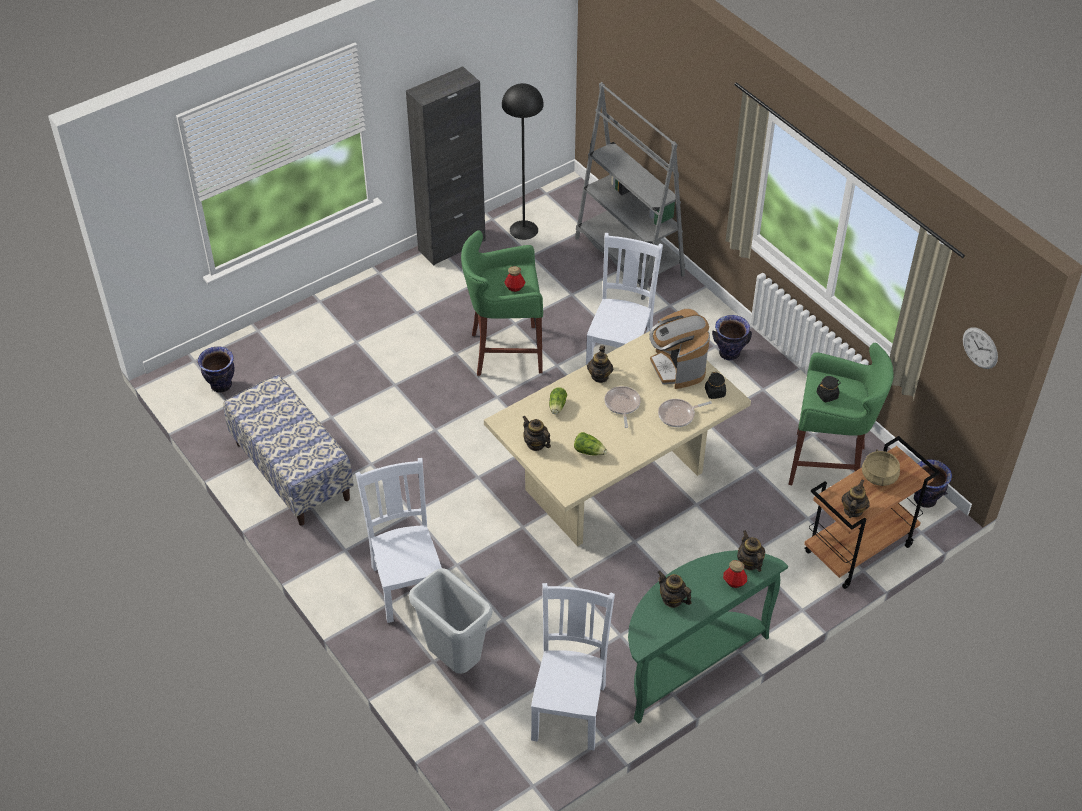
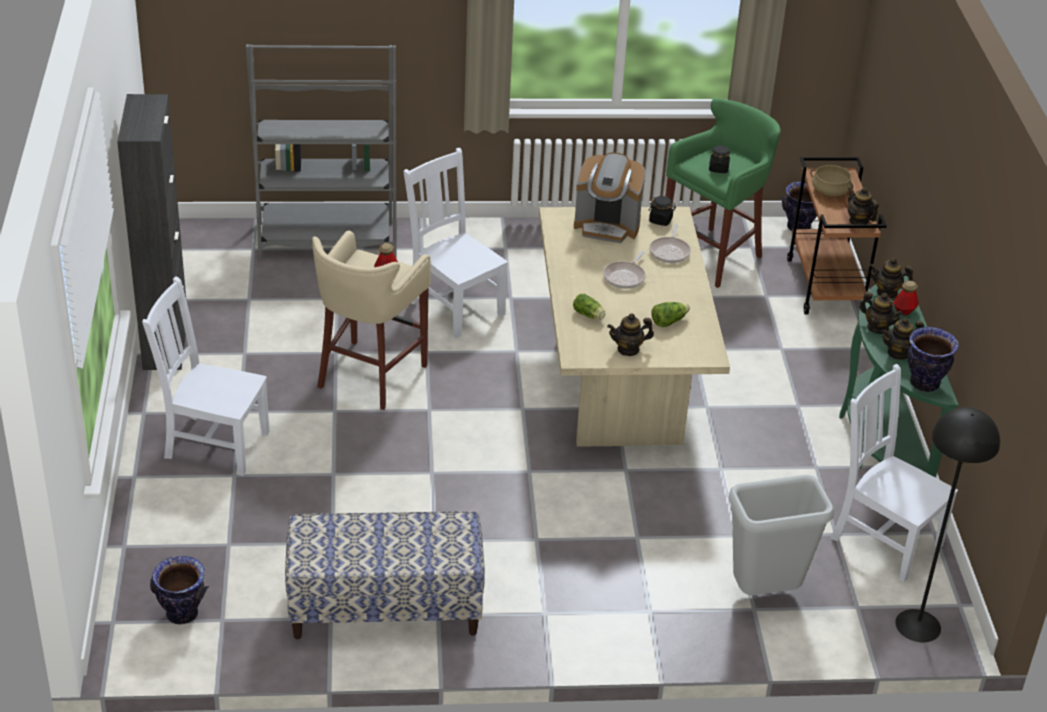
camera: 60 degrees left, 10 degrees down
white chair [355,458,442,623] -> white chair moved to [142,276,270,476]
green stool [461,230,543,376] -> beige stool [312,230,431,410]
black floor lamp [502,83,544,240] -> black floor lamp moved to [895,407,1000,643]
teapot [587,345,613,383] -> teapot moved to [860,292,903,334]
frying pan [605,386,641,428] -> frying pan turned 90 degrees counterclockwise [603,251,646,289]
vase [712,315,752,361] -> vase moved to [907,327,959,392]
wall clock [963,327,998,369] -> none

